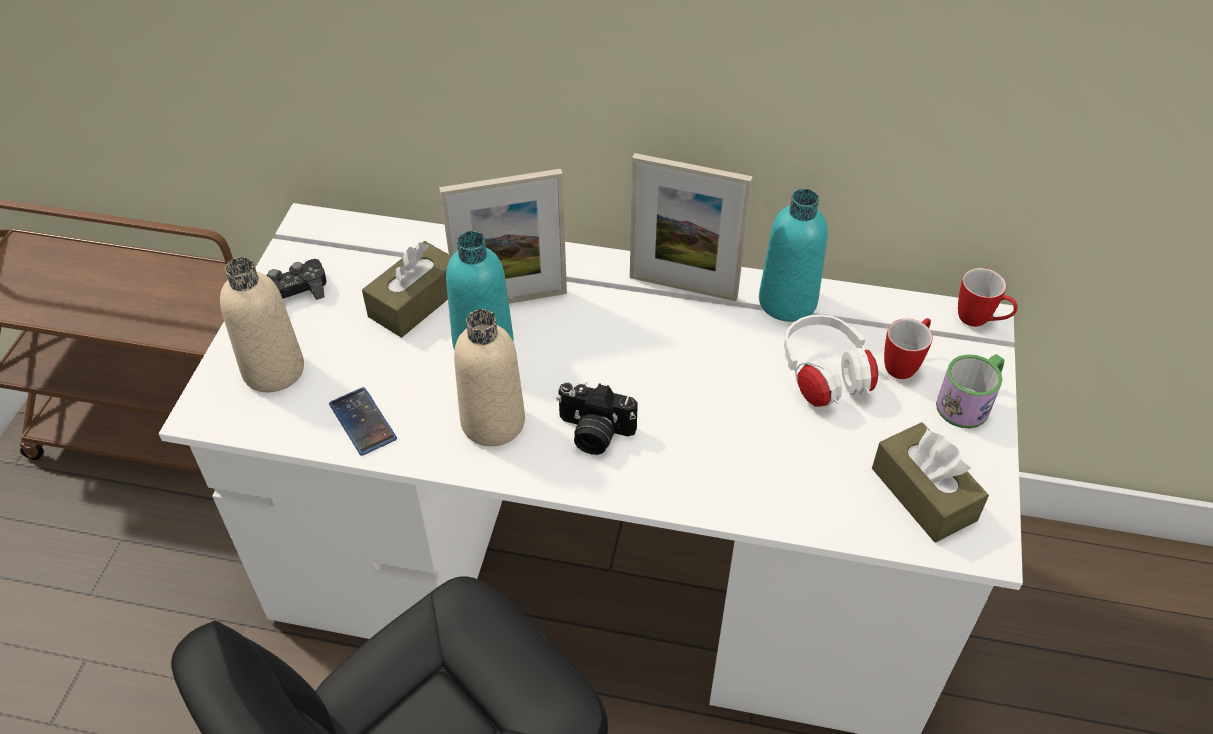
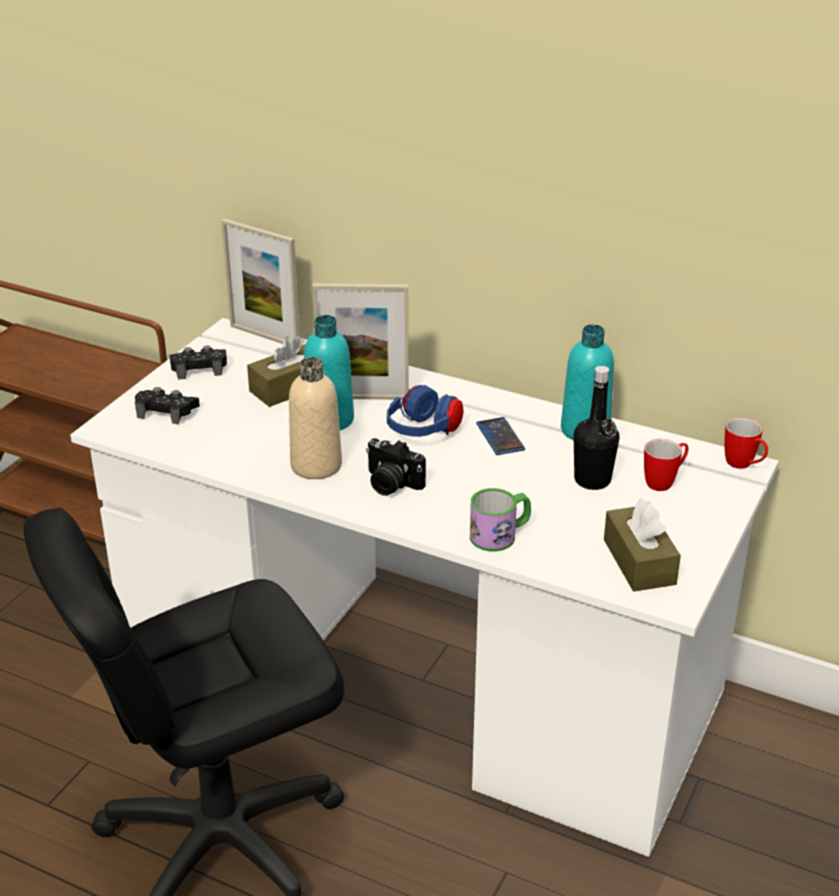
camera: 15 degrees right, 15 degrees down
beige bottle [220,257,304,392] -> black game controller [135,387,200,424]
phone [329,387,397,456] -> phone moved to [476,417,525,455]
picture frame [630,153,753,301] -> picture frame moved to [221,219,300,344]
white headphones [784,315,878,407] -> black bottle [574,366,619,490]
mug [936,354,1005,428] -> mug moved to [470,488,531,552]
none -> blue headphones [387,385,463,437]

